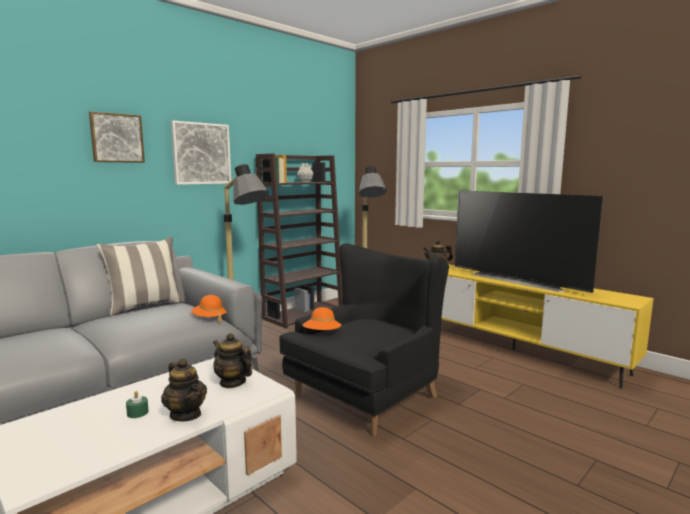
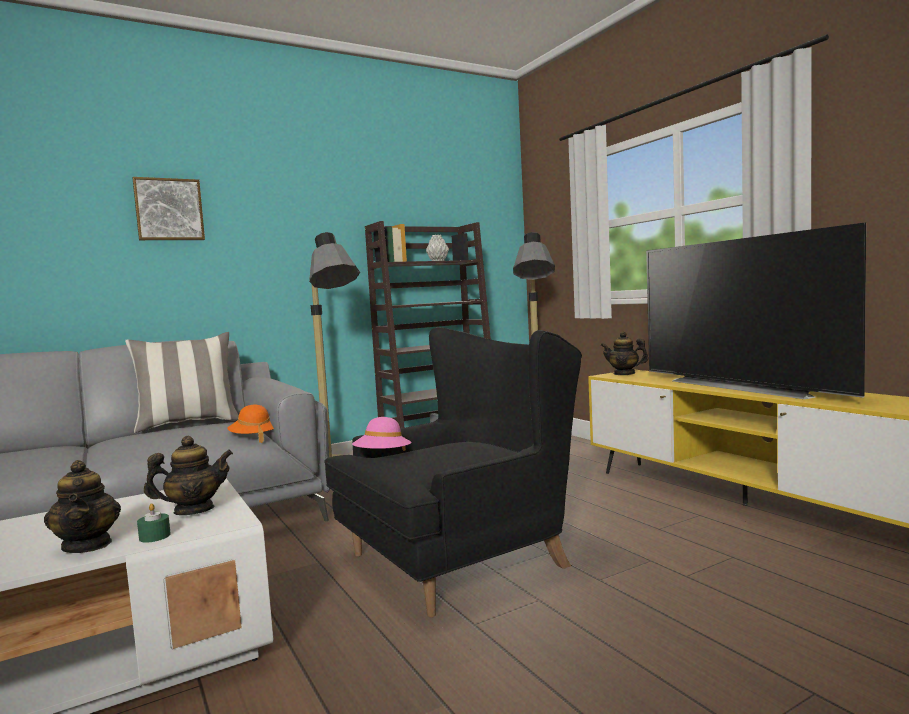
camera: 15 degrees right, 5 degrees down
green candle [126,391,149,418] -> green candle moved to [137,503,171,543]
picture [171,121,231,185] -> none
teapot [213,333,252,388] -> teapot turned 105 degrees clockwise [144,435,233,515]
orange hat [303,307,341,330] -> pink hat [352,417,411,451]

